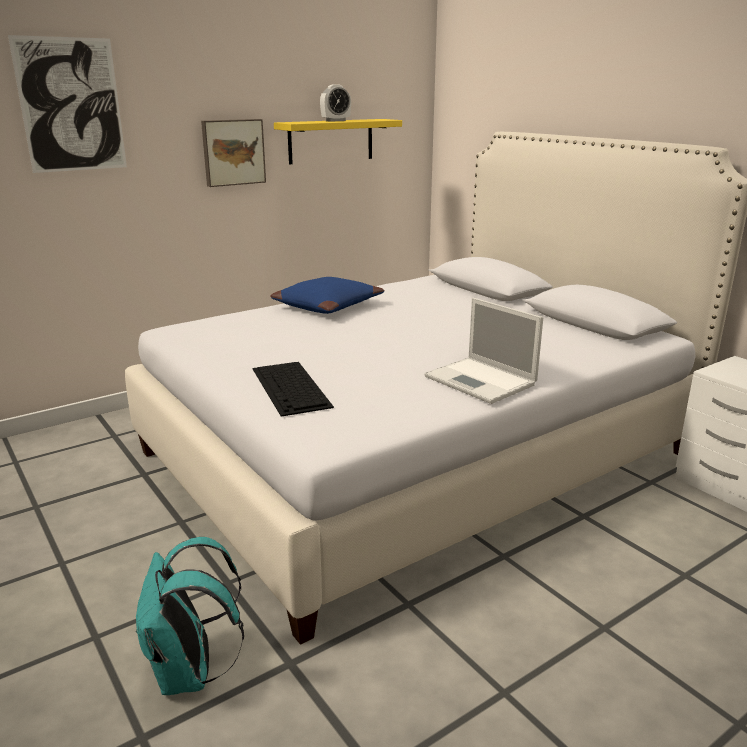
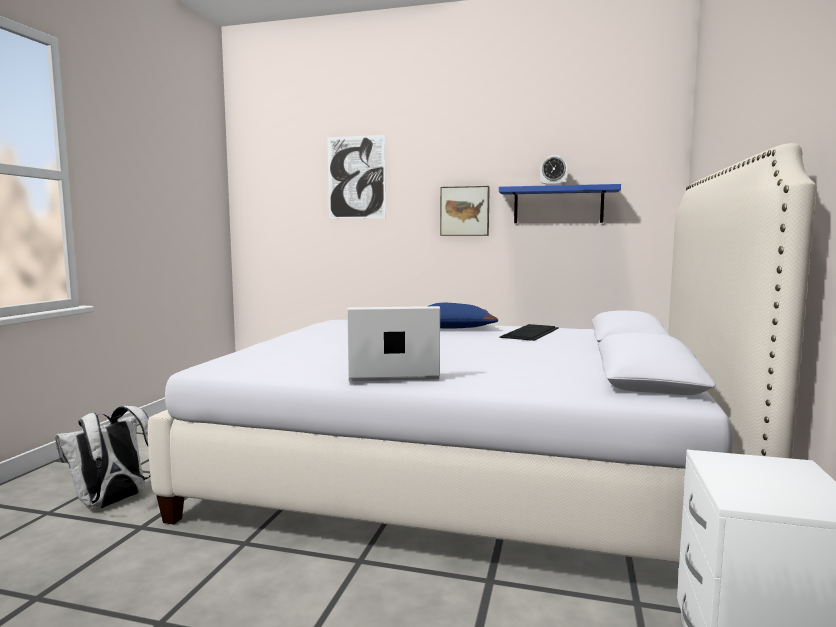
camera: 50 degrees right, 15 degrees down
turquoise backpack [136,537,244,695] -> white backpack [55,406,150,509]
keyboard [253,362,334,417] -> keyboard moved to [499,324,559,341]
yellow shelf [274,119,402,164] -> blue shelf [499,184,621,223]
laptop [425,298,543,404] -> laptop turned 75 degrees clockwise [347,306,440,381]

